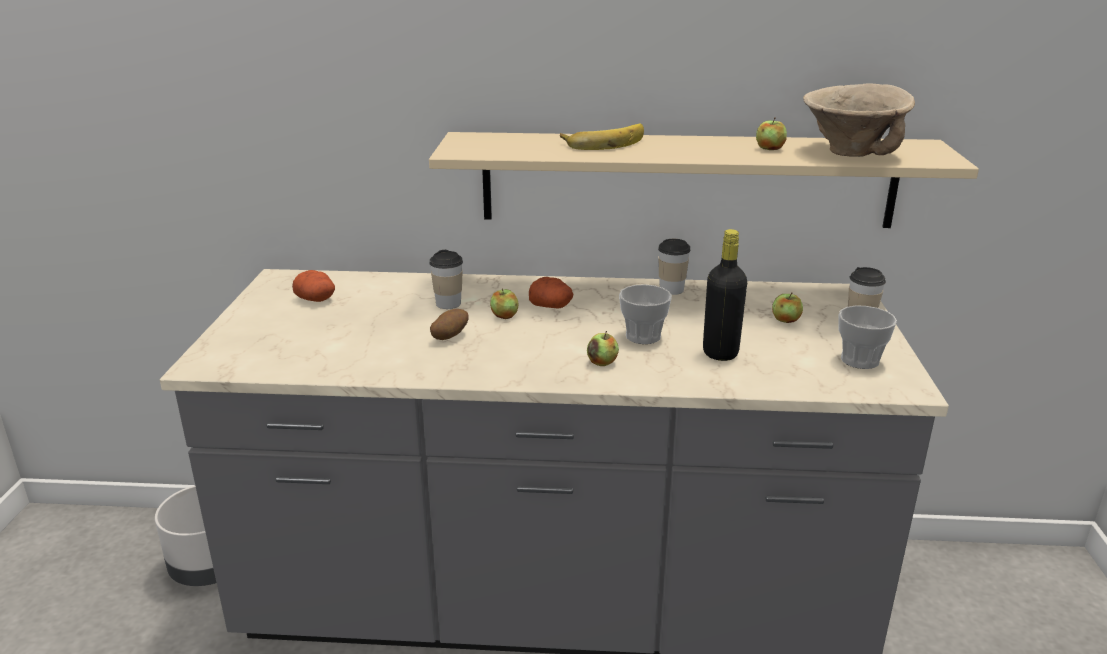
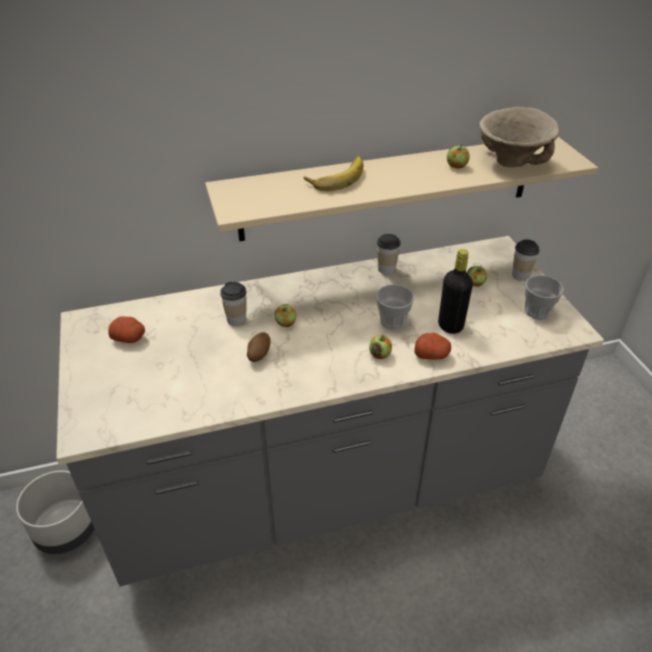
camera: 20 degrees left, 15 degrees up
potato [529,277,573,308] -> potato moved to [414,333,451,360]

